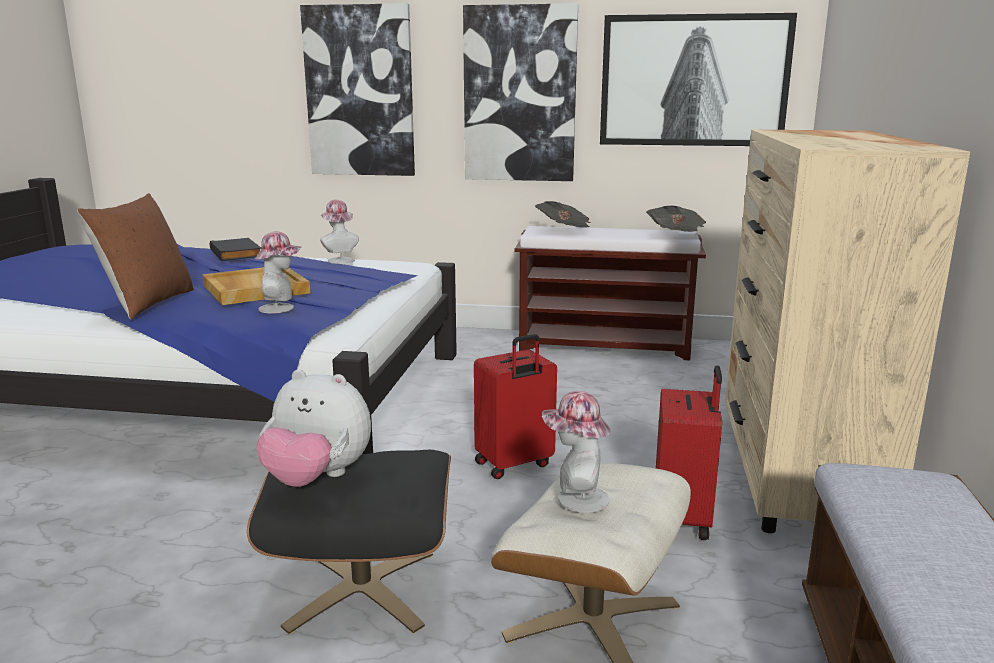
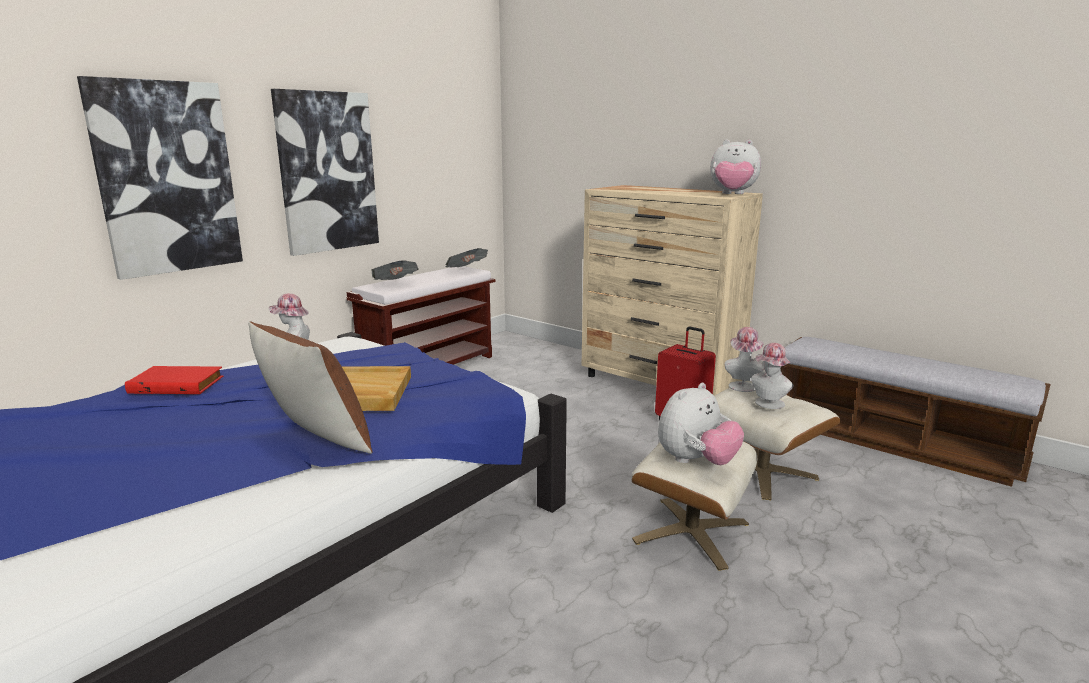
camera: 60 degrees left, 0 degrees up
black book [210,238,261,261] -> red book [125,366,224,394]
black ottoman [247,450,451,634] -> beige ottoman [632,441,757,571]
hat [255,231,301,313] -> hat moved to [725,327,764,392]
red suitcase [474,334,557,479] -> none
picture [600,13,797,146] -> none
none -> plush toy [710,140,761,194]

